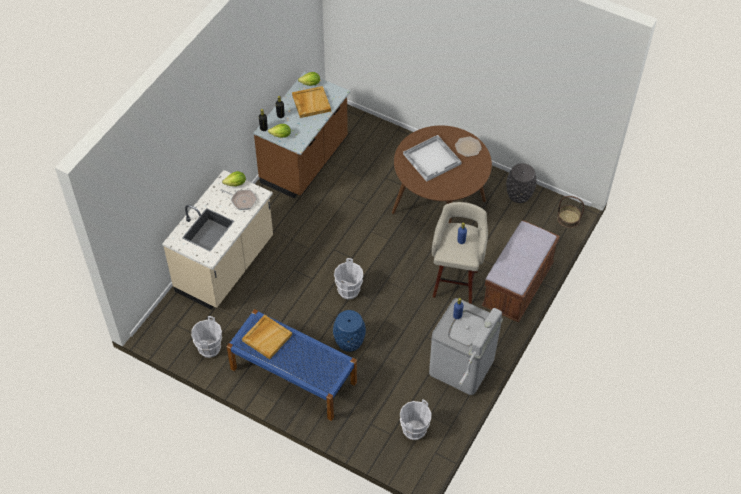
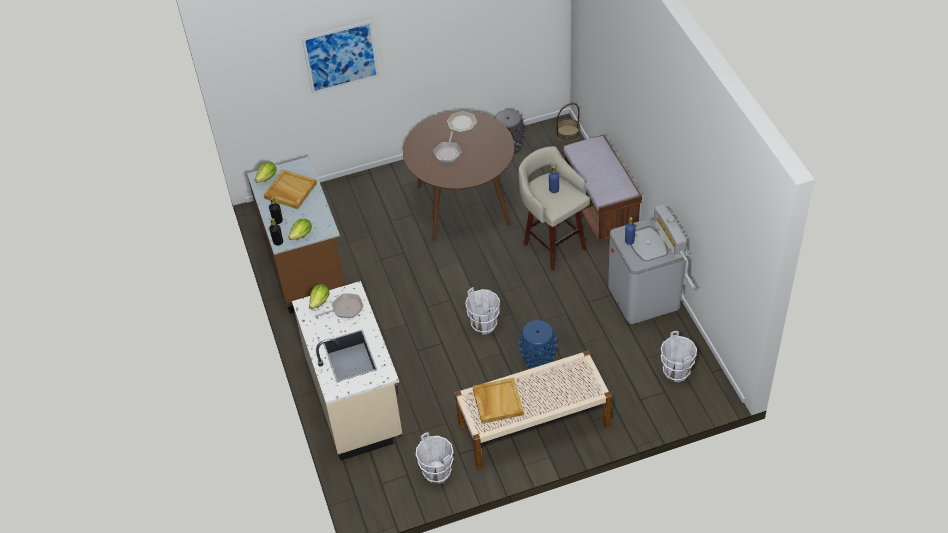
camera: 45 degrees left, 5 degrees down
blue bench [227,309,357,421] -> beige bench [455,351,612,470]
white tray [403,135,462,182] -> frying pan [433,130,462,163]
none -> picture [302,20,379,94]

